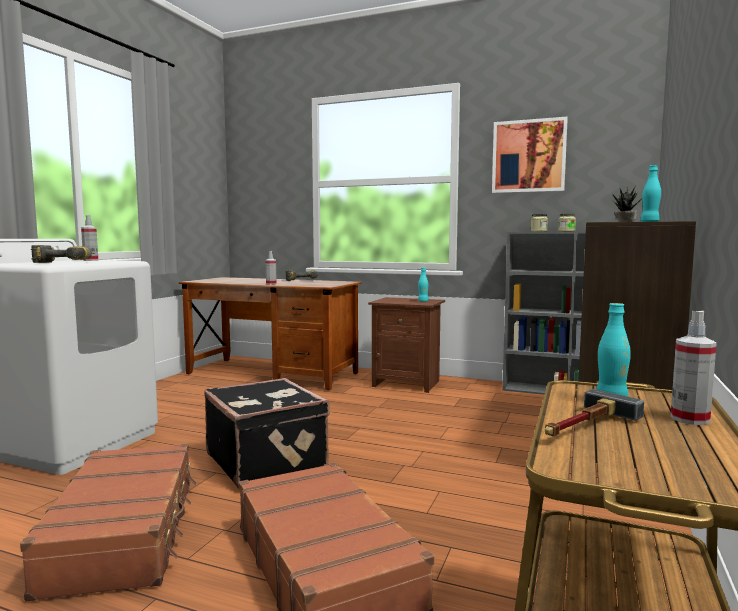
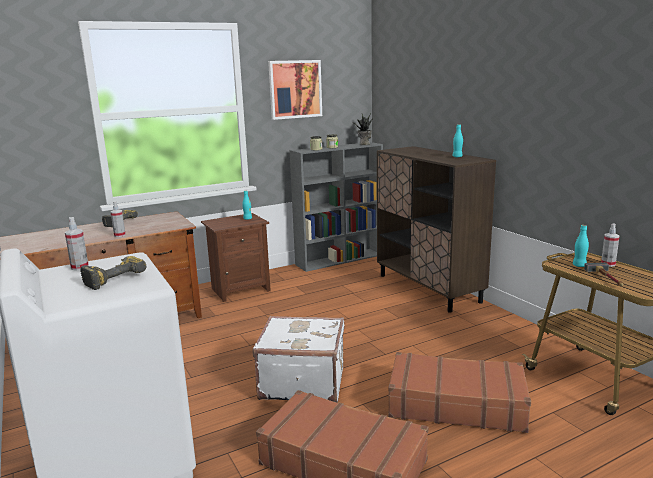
camera: 50 degrees left, 10 degrees up
black suitcase [204,378,330,489] -> white suitcase [253,316,345,403]

